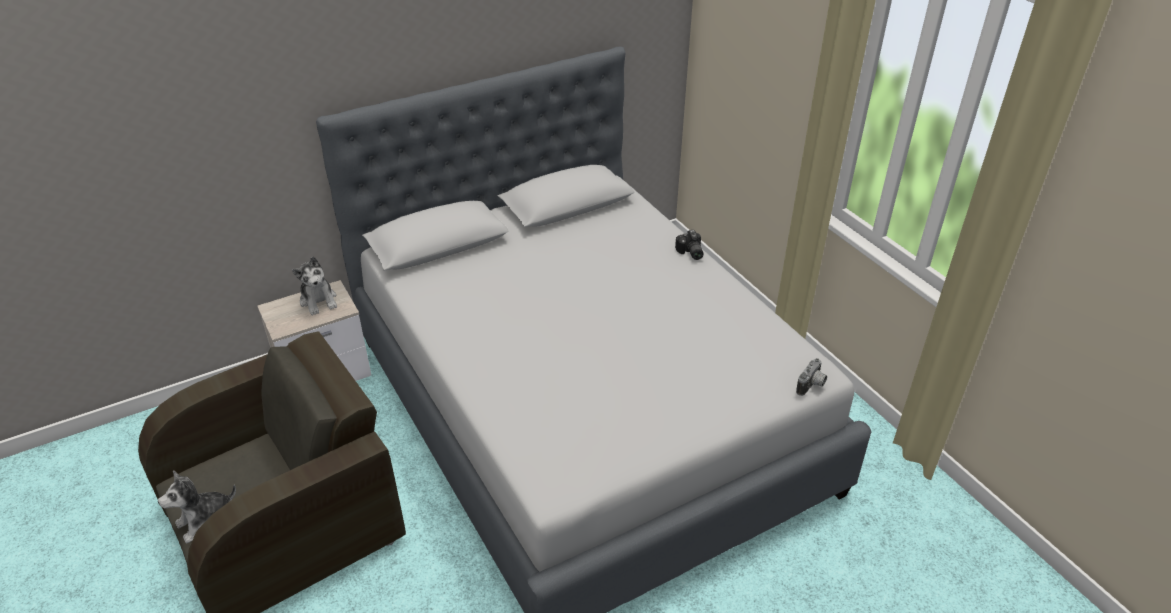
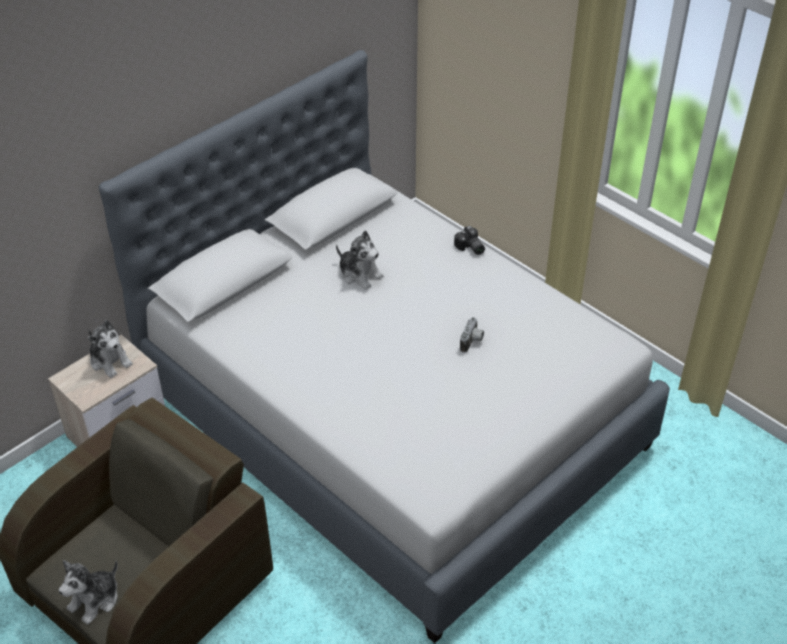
camera: 15 degrees left, 5 degrees up
camera [796,358,827,396] -> camera moved to [460,317,484,353]
none -> plush toy [336,231,383,290]

